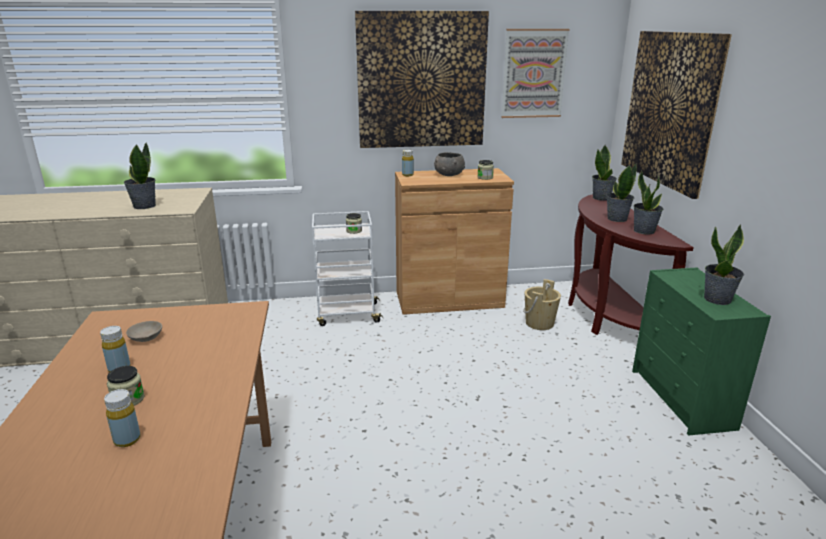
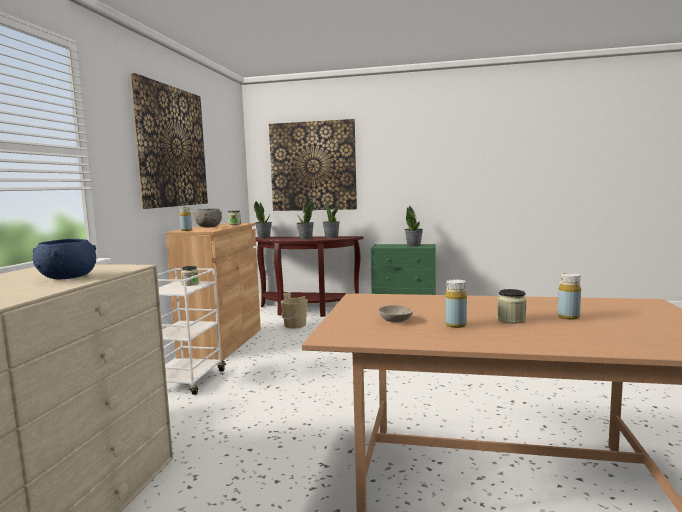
camera: 70 degrees left, 15 degrees down
potted plant [124,142,156,209] -> blue bowl [33,239,96,279]
picture [501,29,569,118] -> none

